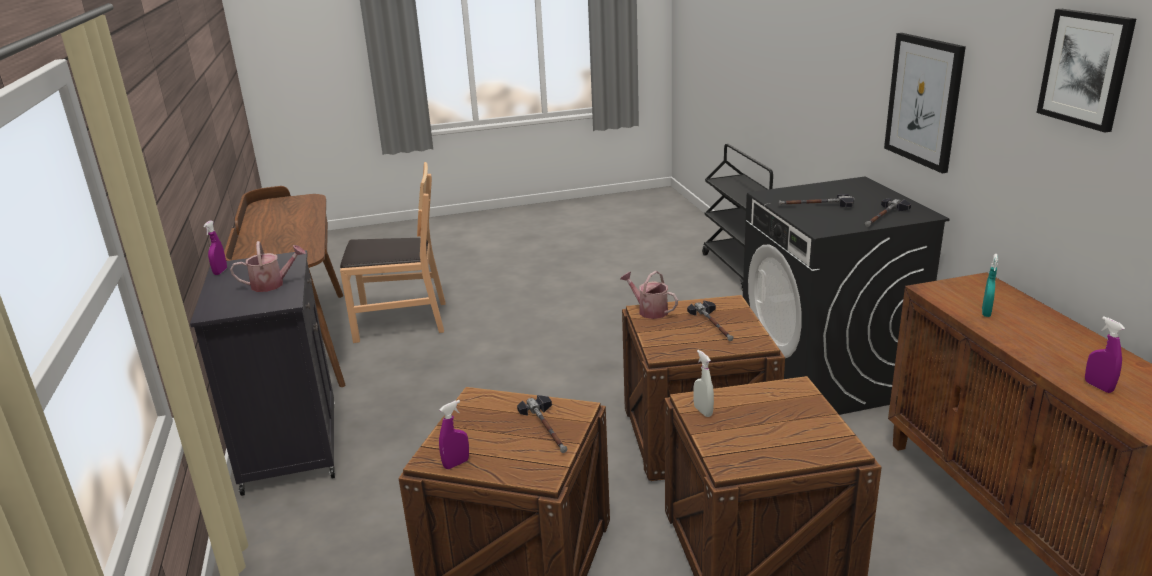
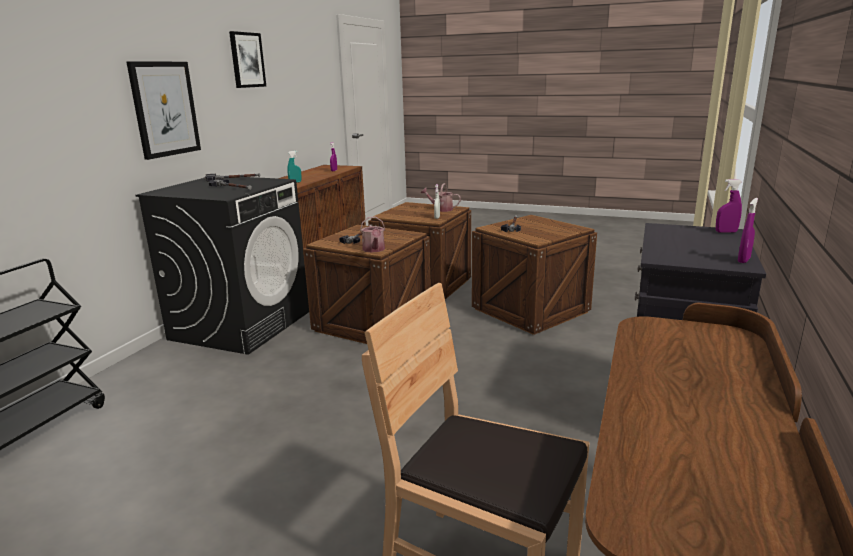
camera: 145 degrees left, 5 degrees down
watering can [230,241,306,292] -> watering can moved to [421,183,461,212]
purple spray bottle [439,400,469,469] -> purple spray bottle moved to [716,179,742,233]

